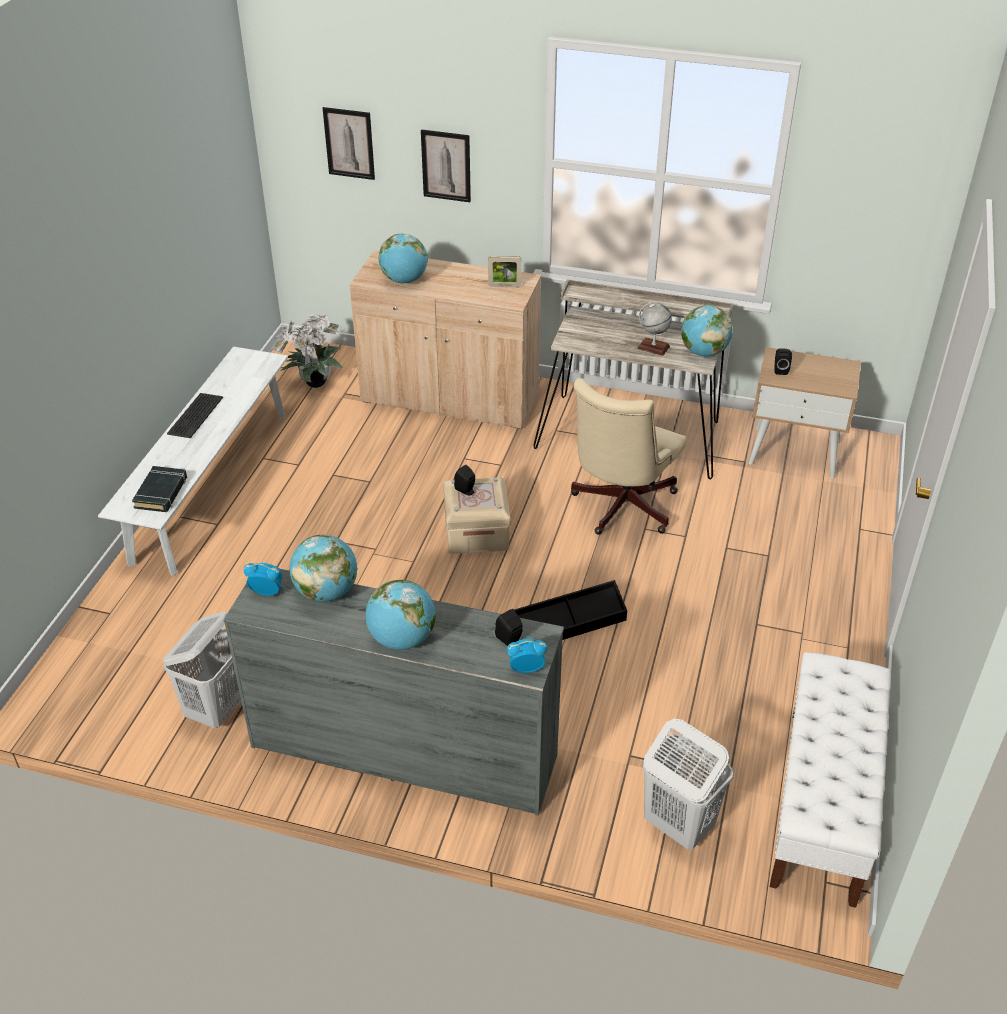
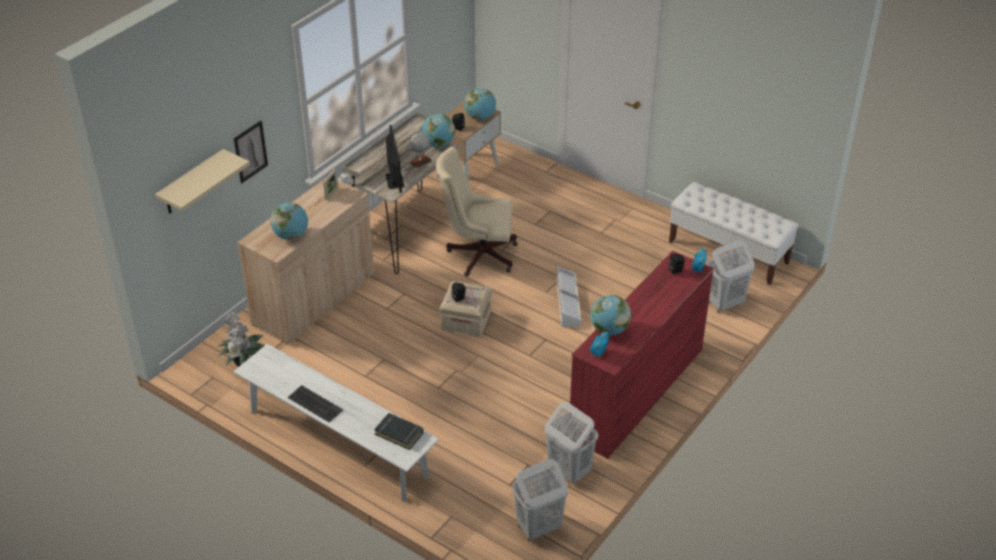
camera: 70 degrees left, 0 degrees up
grey dresser [223,569,564,816] -> red dresser [570,251,714,459]
picture [323,107,375,180] -> beige shelf [155,149,250,214]
globe [365,580,436,650] -> globe moved to [464,88,496,120]
black storage box [514,580,627,640] -> white storage box [556,267,581,327]
beige office chair [571,378,686,535] -> beige office chair turned 135 degrees clockwise [436,147,518,276]
none -> monitor [386,125,404,193]
none -> white laundry basket [512,459,568,541]

